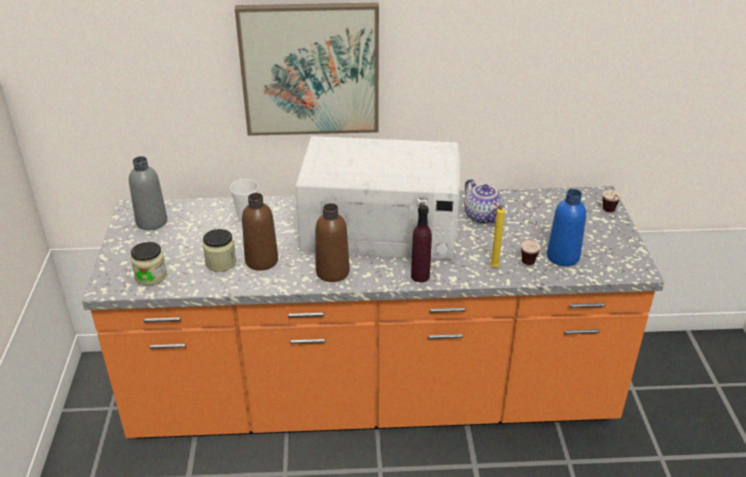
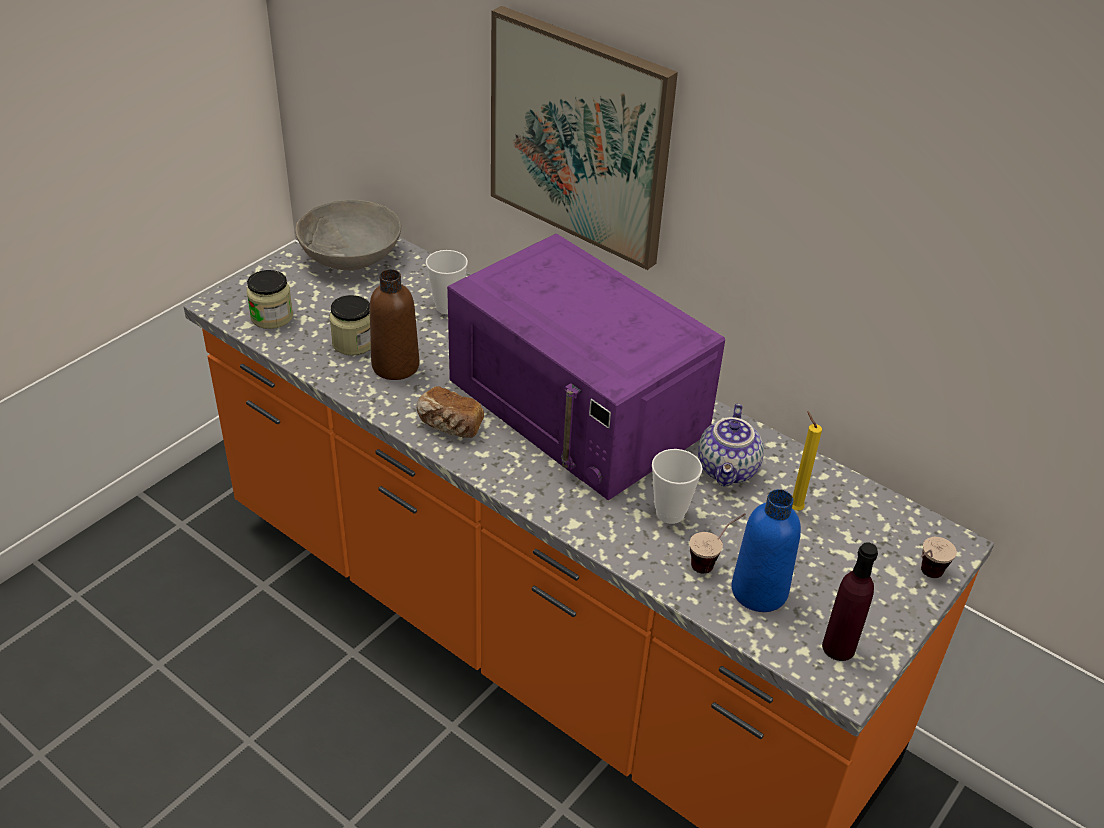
camera: 40 degrees right, 5 degrees up
grey bottle [129,156,167,230] -> grey bowl [295,200,401,270]
white microwave [296,136,460,260] -> purple microwave [447,234,725,500]
brown bottle [315,203,350,282] -> bread [417,386,484,438]
purple bottle [411,205,432,282] -> purple bottle moved to [822,542,878,661]
yellow candle [490,203,505,268] -> yellow candle moved to [792,411,822,511]
none -> cup [652,449,703,524]

